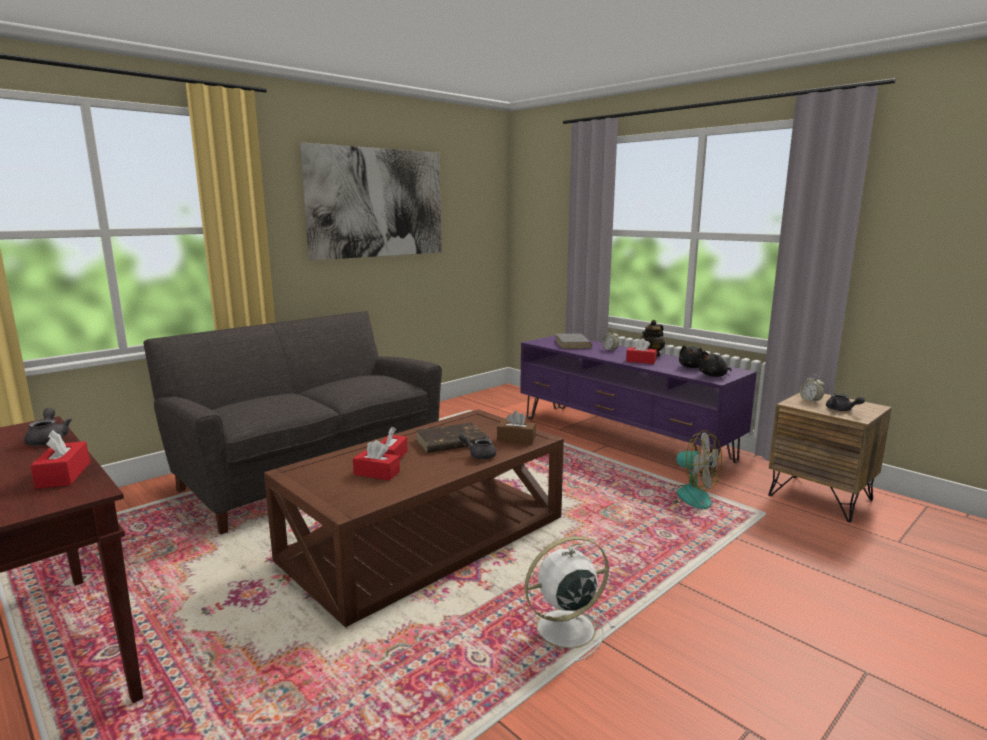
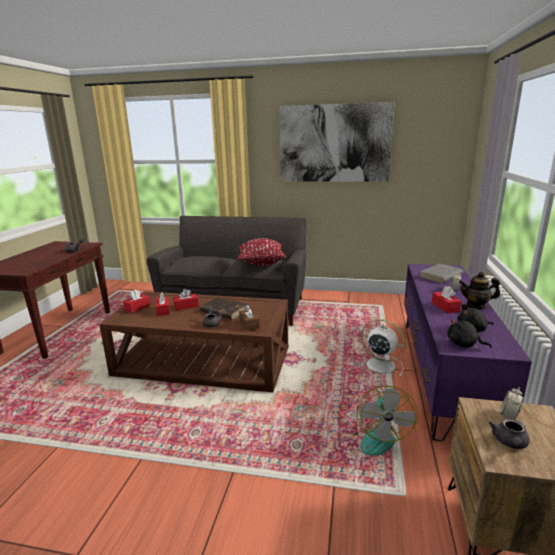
camera: 55 degrees right, 5 degrees up
red tissue box [30,430,90,489] -> red tissue box moved to [123,289,151,313]
white fan [525,536,615,662] -> white fan moved to [358,319,406,376]
none -> red pillow [238,238,286,266]

